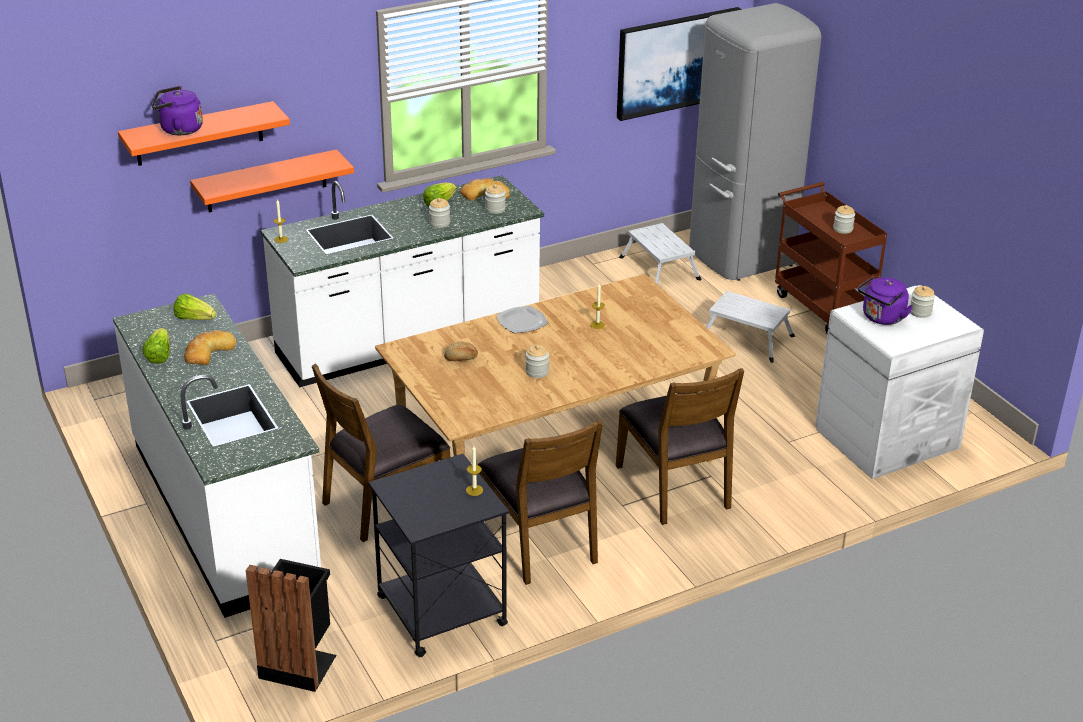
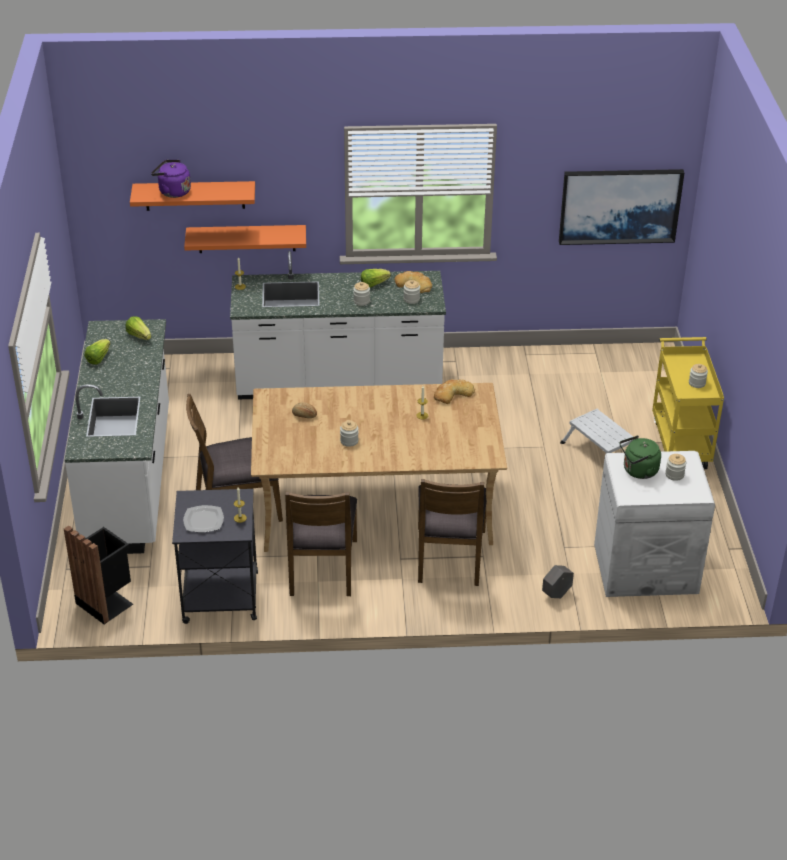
camera: 25 degrees right, 5 degrees up
bread [184,330,237,365] -> bread moved to [434,379,475,404]
plate [497,306,548,333] -> plate moved to [183,505,224,532]
white step ladder [619,223,701,285] -> none
grey fridge [689,3,821,281] -> none
brown cart [775,182,887,334] -> yellow cart [652,337,724,469]
purple kettle [858,276,913,325] -> green kettle [620,435,661,479]
none -> grey planter [542,565,574,598]

